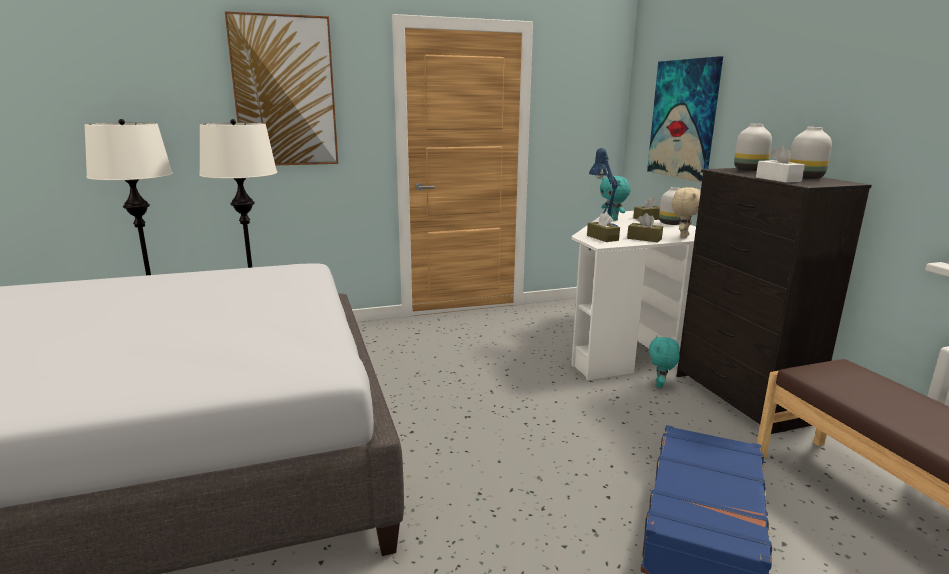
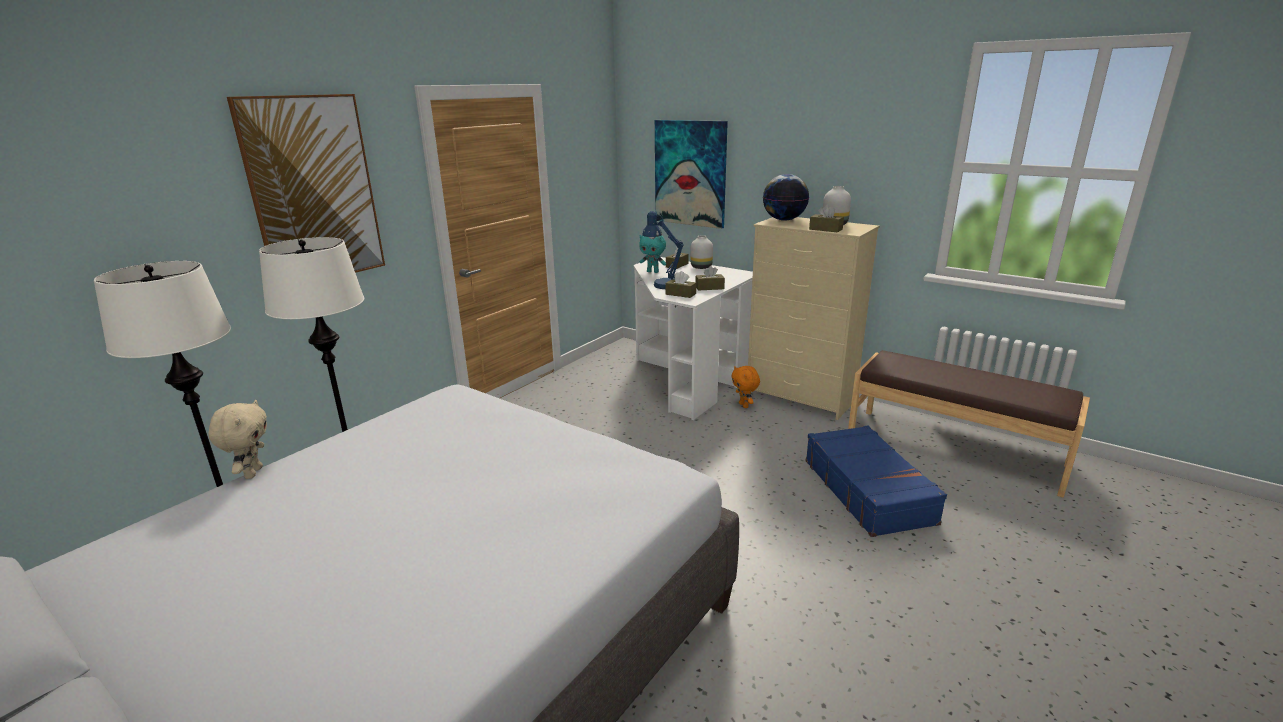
camera: 35 degrees left, 5 degrees up
turquoise plush toy [649,335,680,388] -> orange plush toy [731,366,760,408]
beige plush toy [672,187,701,238] -> beige plush toy moved to [208,400,267,479]
black dresser [677,168,872,434] -> beige dresser [748,217,879,420]
white vase [734,124,772,171] -> globe [763,174,809,221]
white tissue box [756,146,805,183] -> brown tissue box [809,204,844,233]

